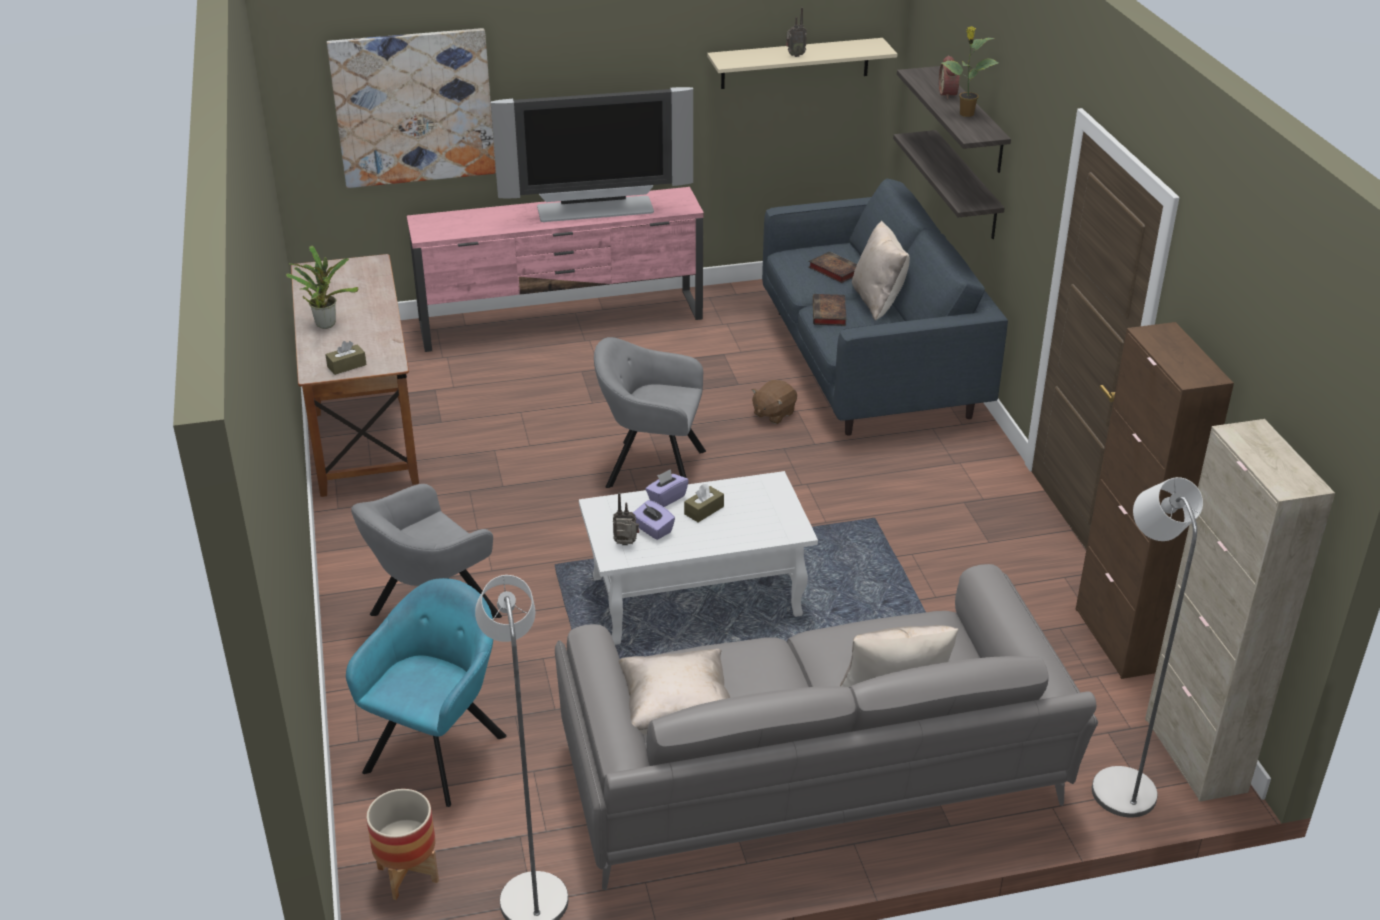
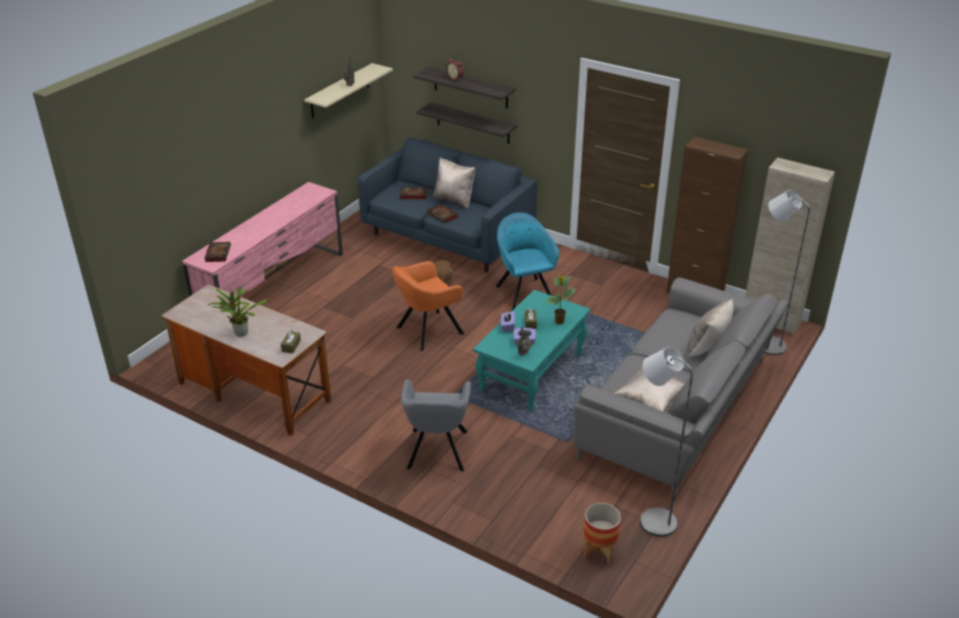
camera: 45 degrees left, 0 degrees up
picture [327,28,496,188] -> none
turquoise armchair [346,578,507,807] -> turquoise armchair moved to [496,212,559,311]
television [491,87,693,222] -> none
white coffee table [579,471,818,645] -> turquoise coffee table [473,290,590,411]
grey armchair [594,337,706,488] -> orange armchair [392,261,464,351]
potted plant [941,26,999,117] -> potted plant moved to [545,275,576,324]
none -> book [205,242,231,262]

